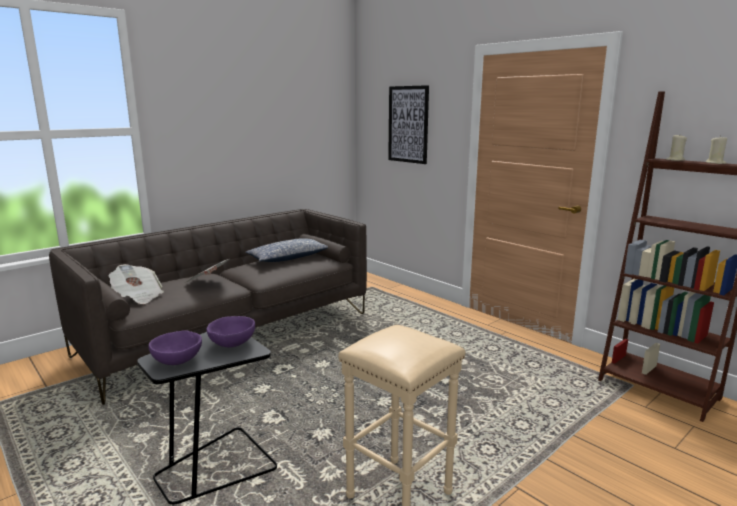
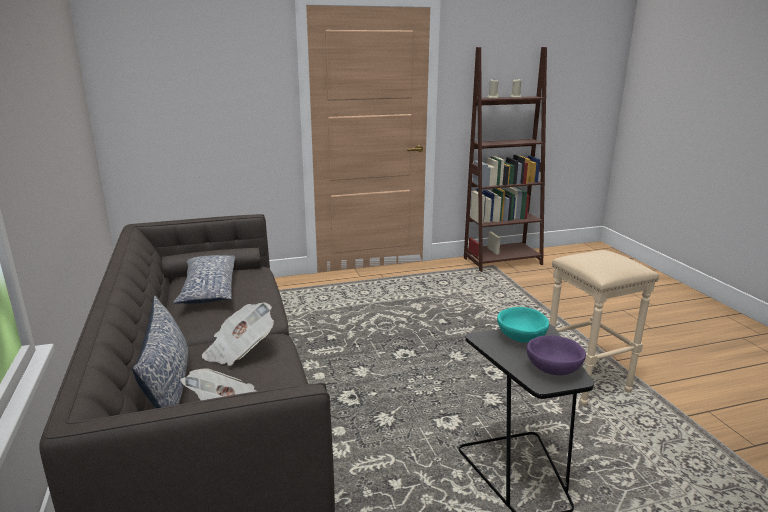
camera: 65 degrees left, 5 degrees up
purple bowl [206,316,255,348] -> turquoise bowl [497,307,549,343]
picture [388,85,429,164] -> none
none -> pillow [132,296,188,409]

